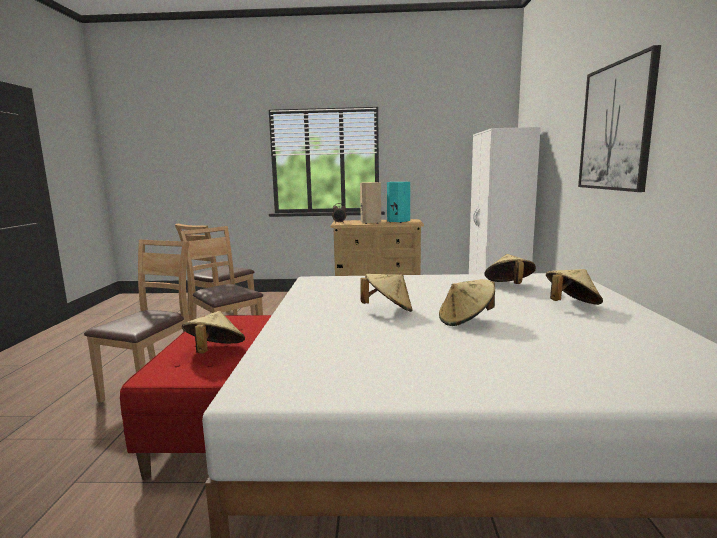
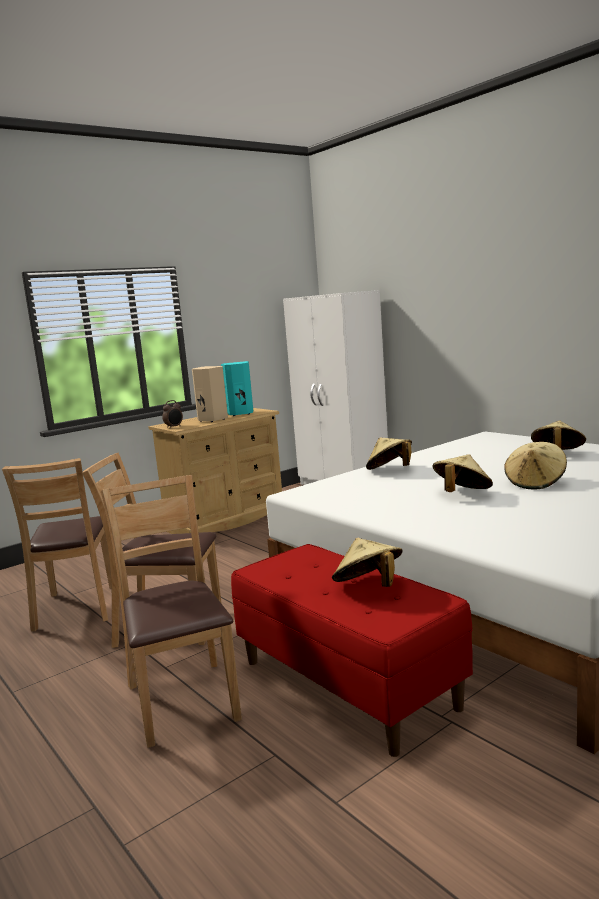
camera: 40 degrees left, 0 degrees up
beige hat [484,254,536,284] -> beige hat moved to [366,438,412,470]
picture [578,45,661,192] -> none

